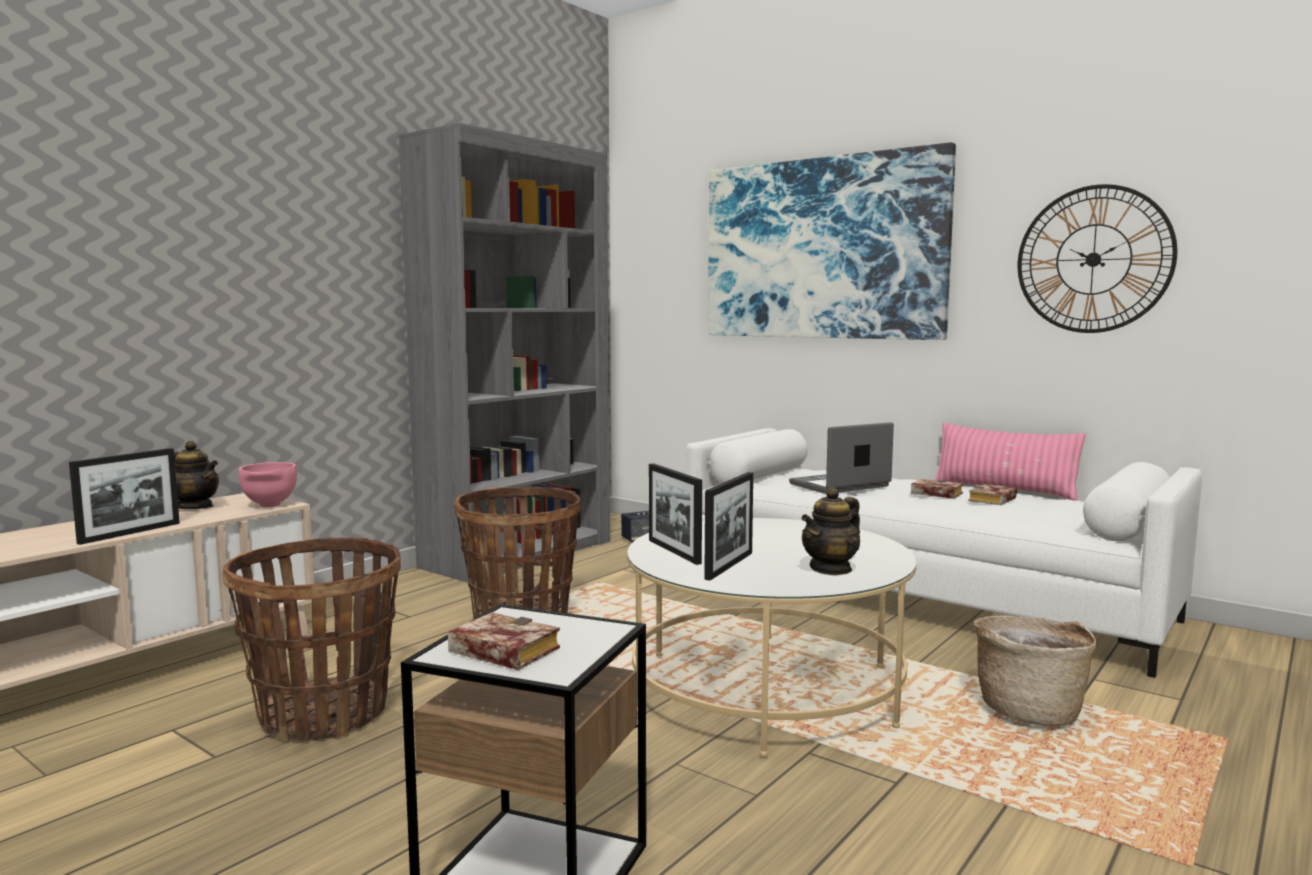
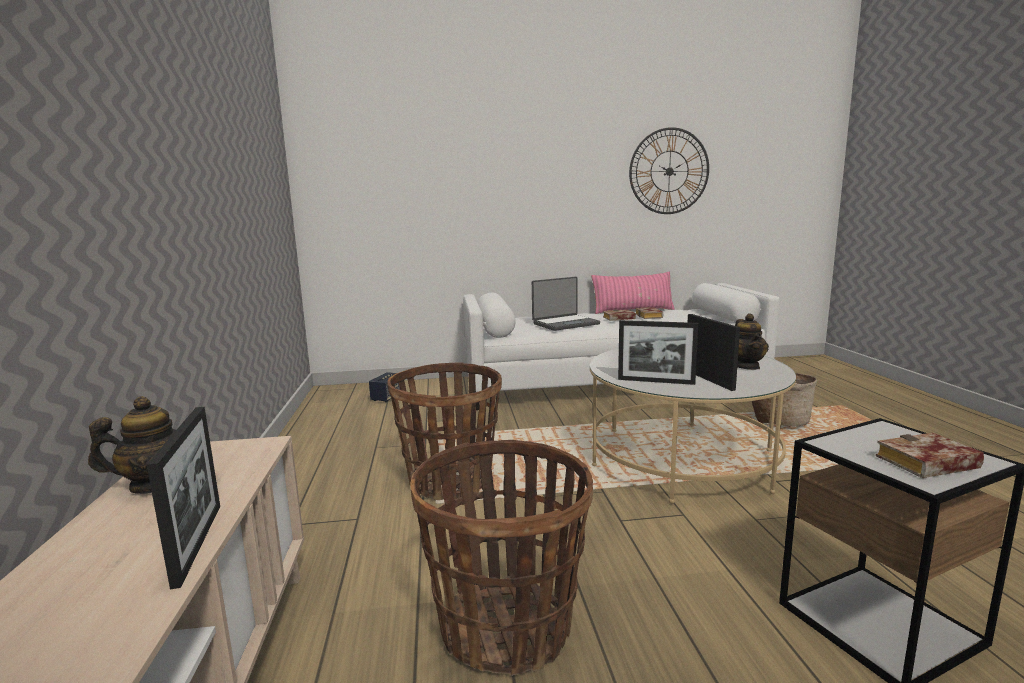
camera: 45 degrees left, 5 degrees up
pink bowl [239,462,297,507] -> none
grey bookcase [399,123,610,583] -> none
picture [708,142,956,340] -> none
laptop [789,422,894,494] -> laptop turned 135 degrees counterclockwise [532,277,600,331]

